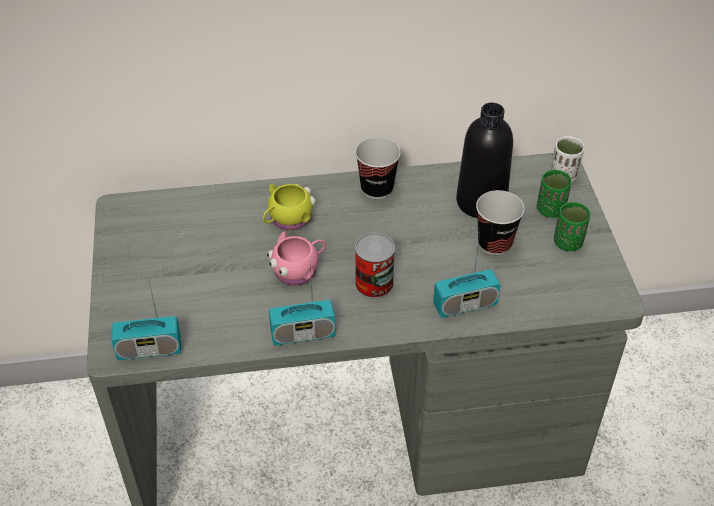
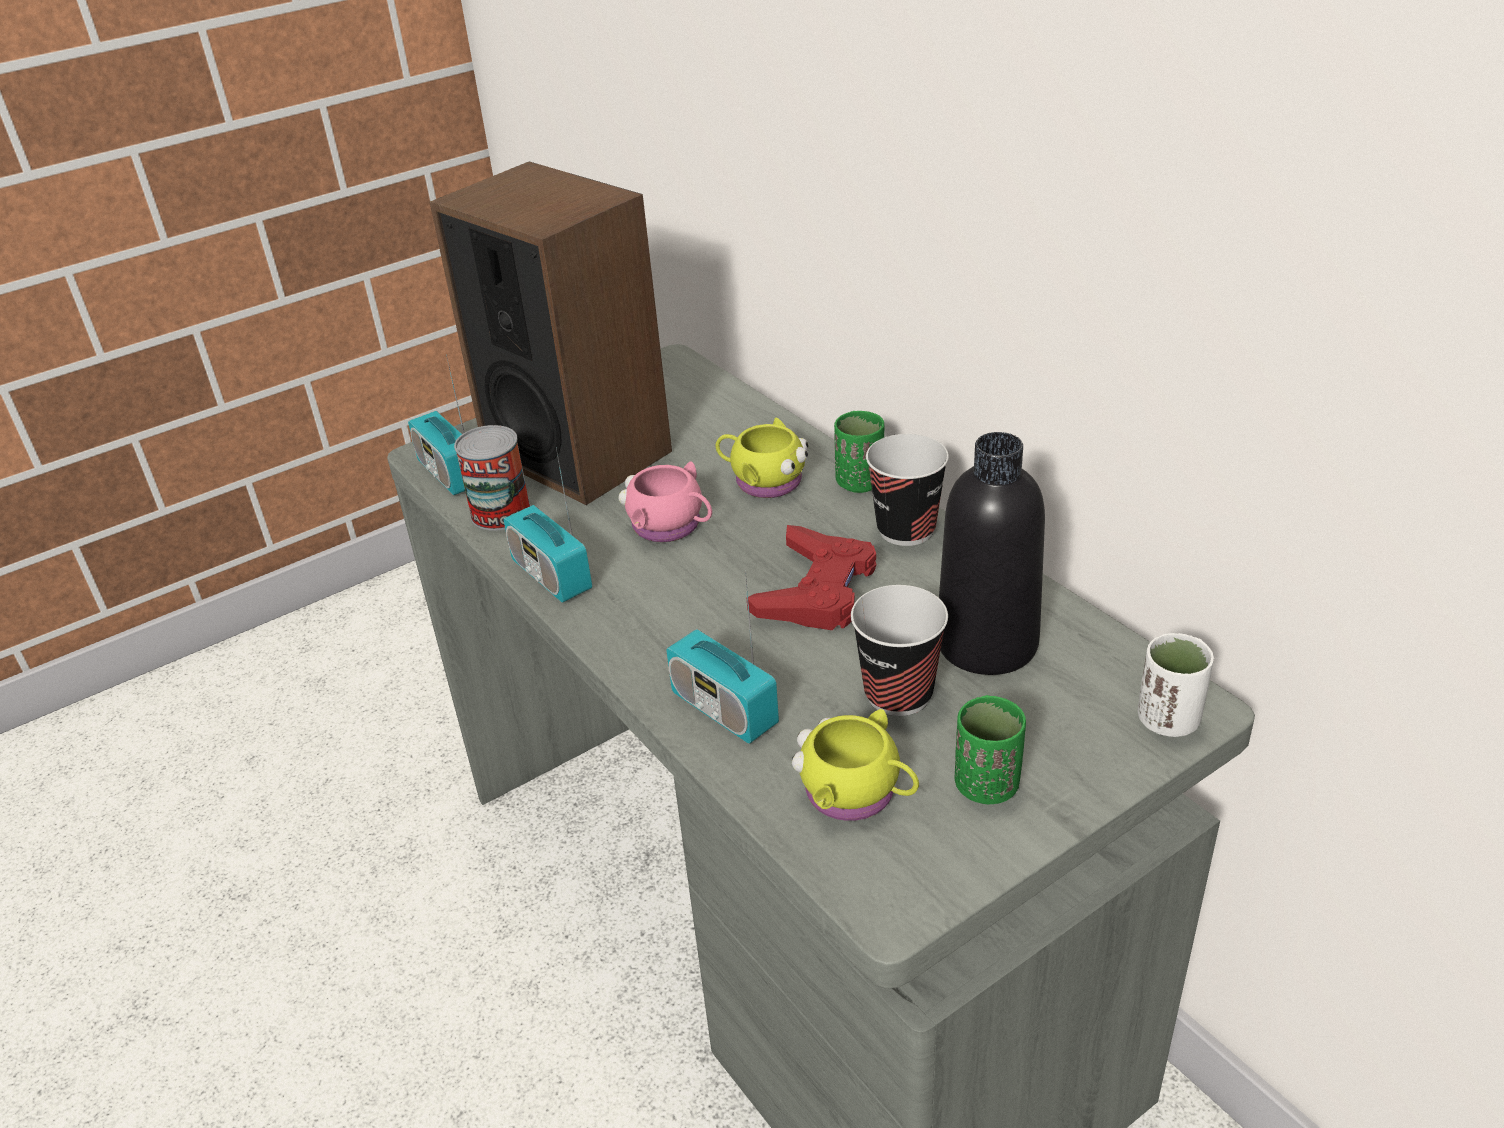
camera: 65 degrees right, 10 degrees down
can [355,232,395,298] -> can moved to [454,425,531,531]
green cup [537,170,572,218] -> green cup moved to [834,411,884,493]
none -> speaker [430,161,672,505]
none -> red game controller [747,525,877,630]
none -> yellow mug [792,709,919,821]

